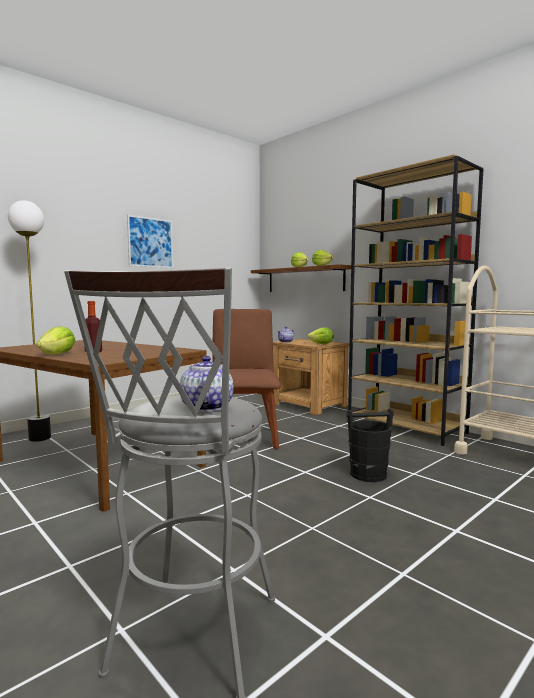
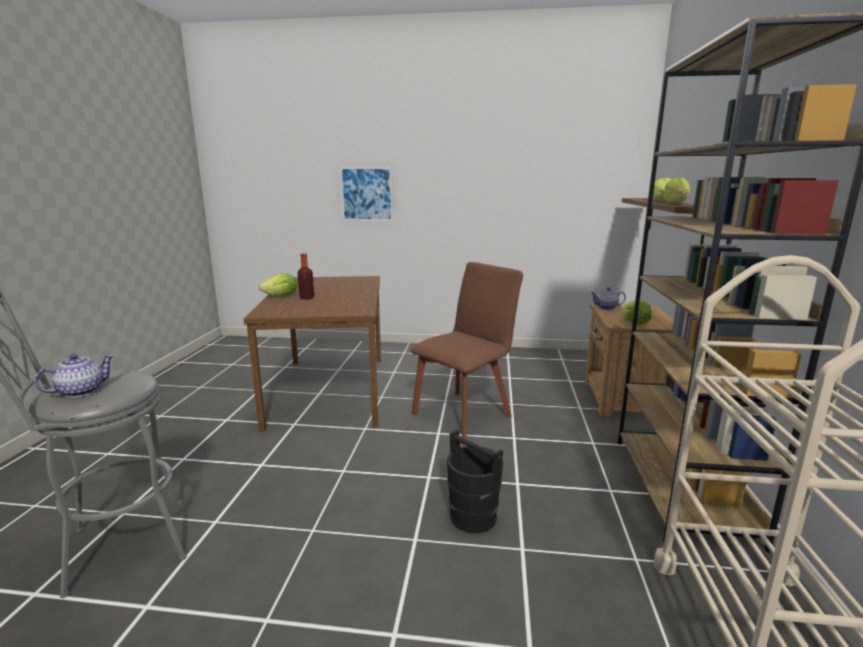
camera: 50 degrees right, 10 degrees up
floor lamp [8,200,51,442] -> none
picture [127,215,173,268] -> picture moved to [340,167,393,221]

